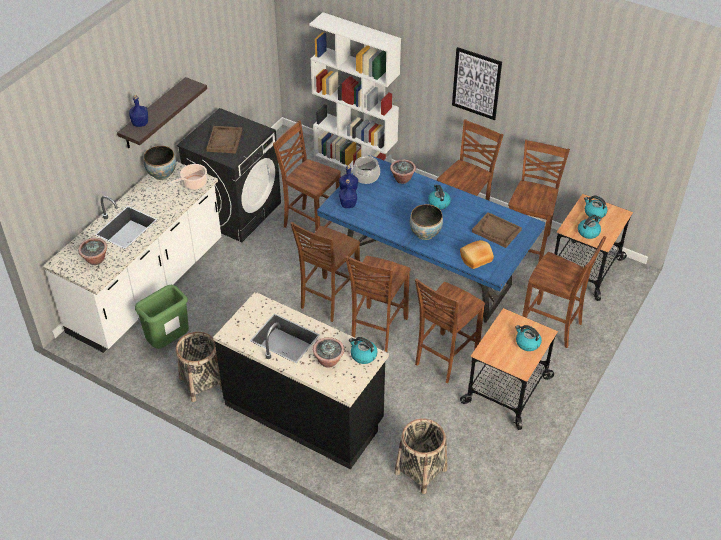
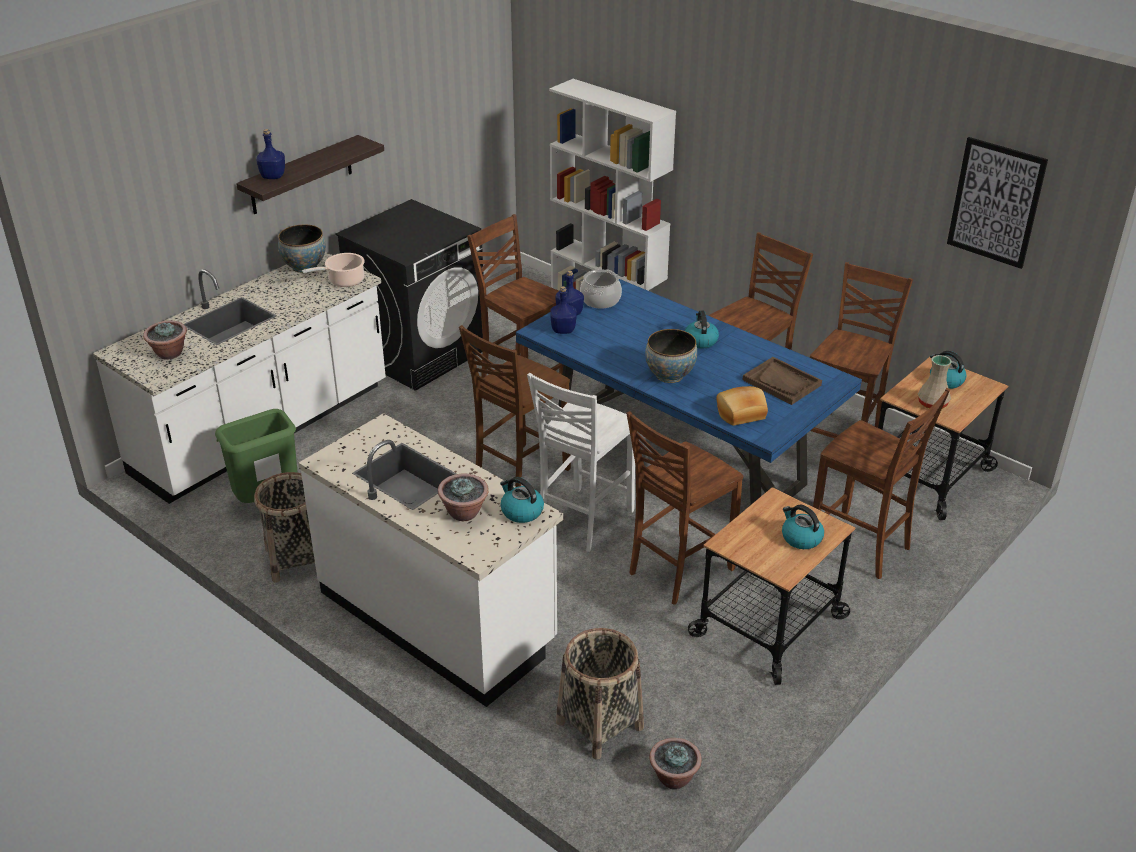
camera: 10 degrees right, 10 degrees down
brown tray [207,126,242,153] -> none
black counter [213,292,389,470] -> white counter [299,413,563,707]
brown chair [345,255,410,352] -> white chair [527,373,635,552]
potted plant [390,159,416,184] -> potted plant moved to [649,738,702,790]
picture [452,47,502,120] -> picture moved to [947,137,1048,269]
kettle [578,215,602,239] -> beige vase [918,355,952,409]

